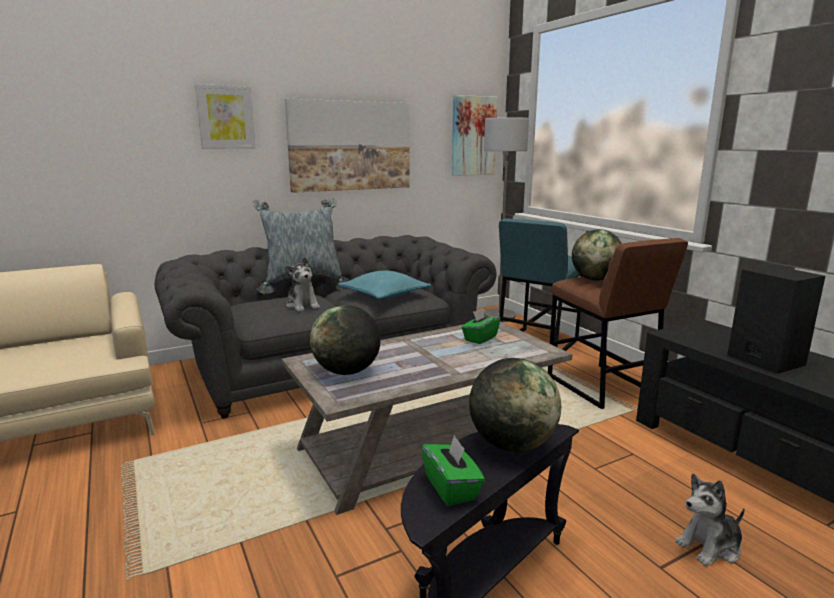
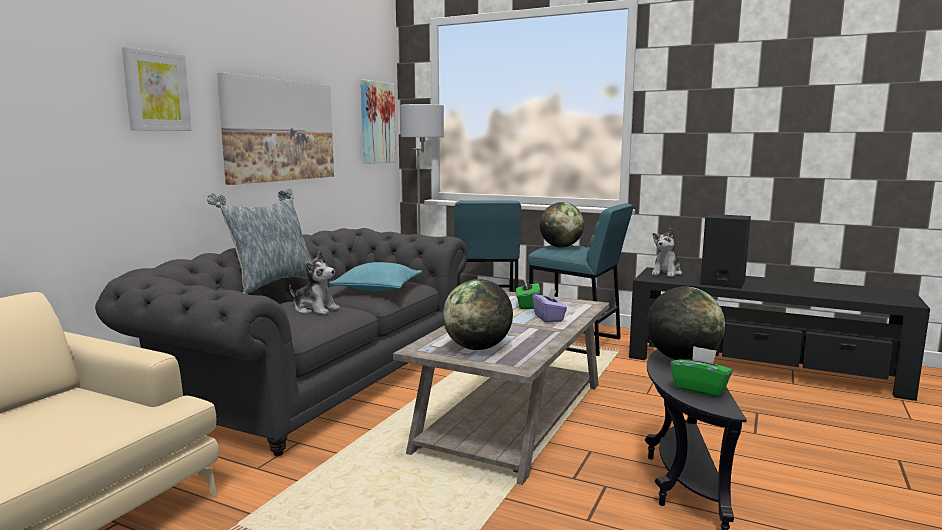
camera: 35 degrees left, 5 degrees down
brown stool [548,238,688,409] -> blue stool [528,203,634,356]
plush toy [675,473,745,566] -> plush toy moved to [652,228,682,277]
none -> purple tissue box [532,287,567,323]

